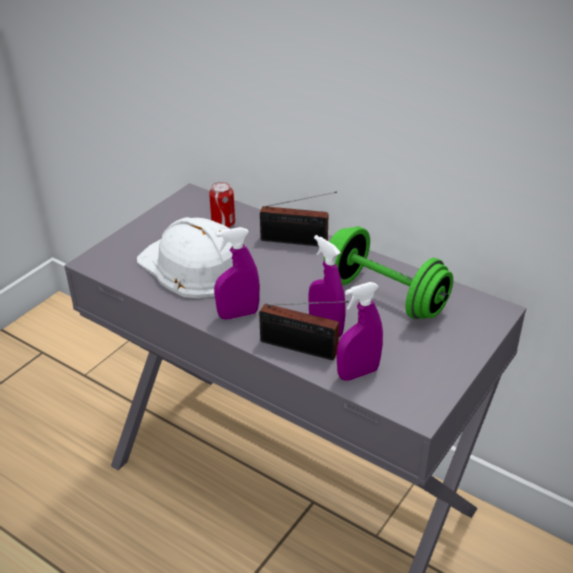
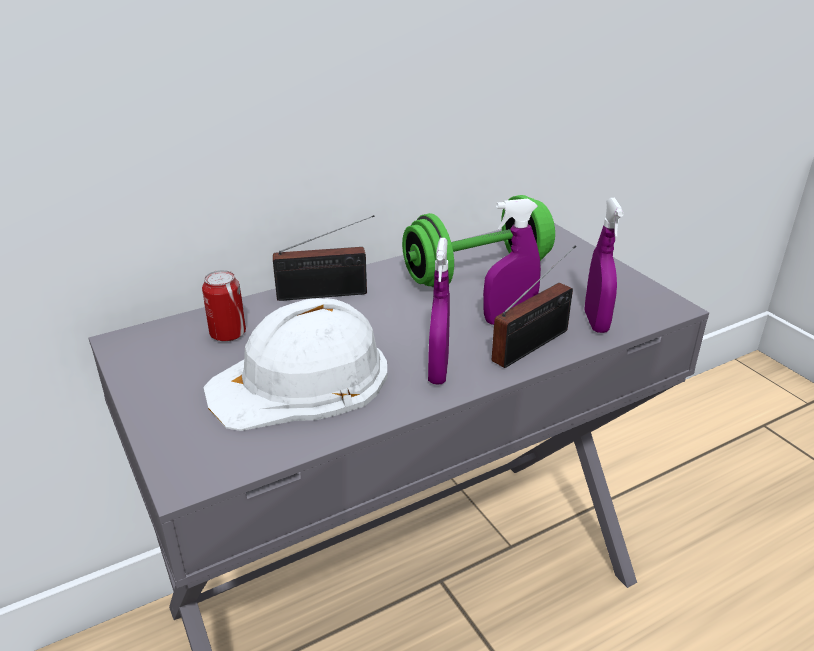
camera: 65 degrees left, 5 degrees down
radio [260,191,337,246] -> radio turned 45 degrees clockwise [273,215,375,301]

